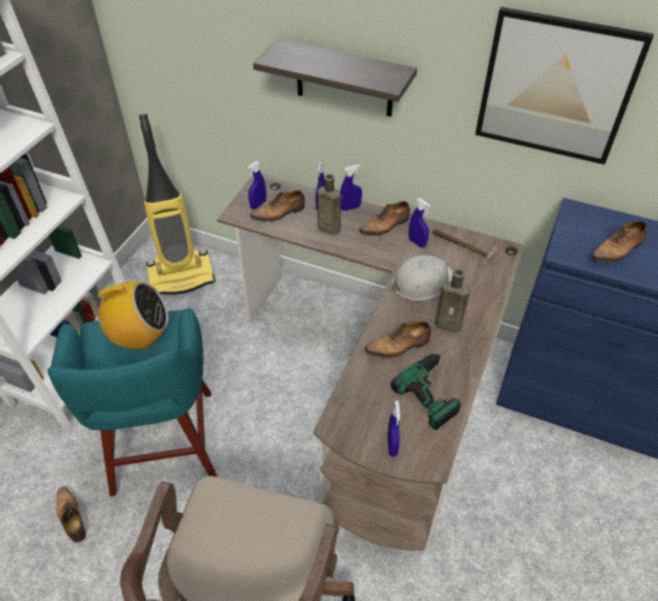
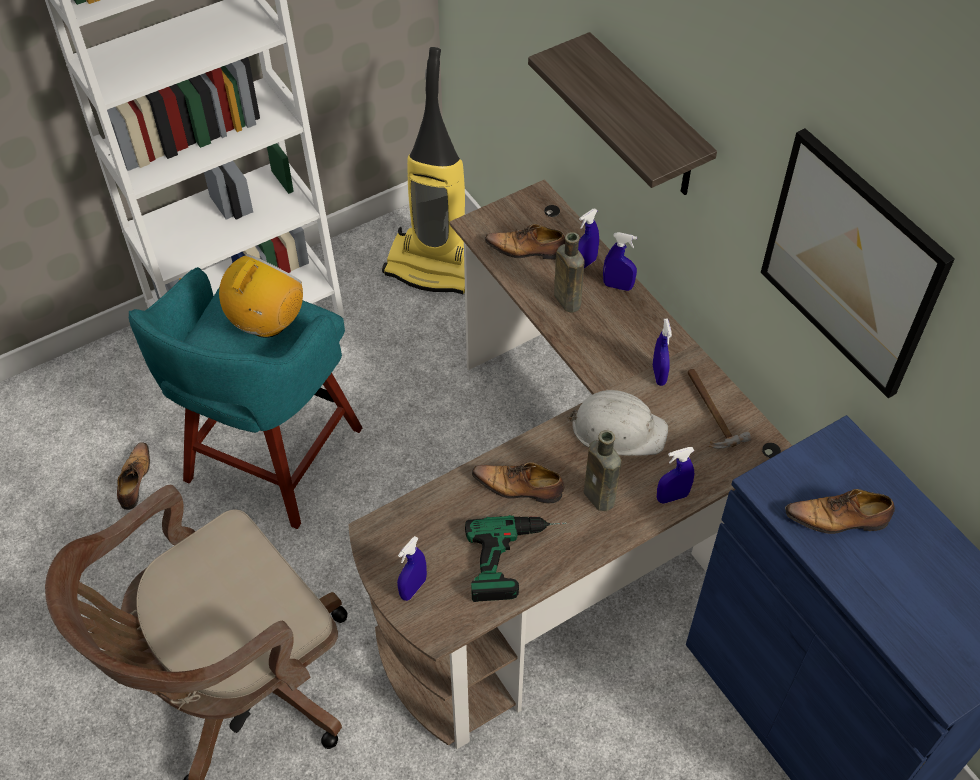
camera: 35 degrees right, 5 degrees up
radio [88,281,169,350] -> radio turned 90 degrees counterclockwise [219,254,303,338]
blue spray bottle [248,161,266,209] -> blue spray bottle moved to [657,447,694,504]
shoe [359,201,410,235] -> none

